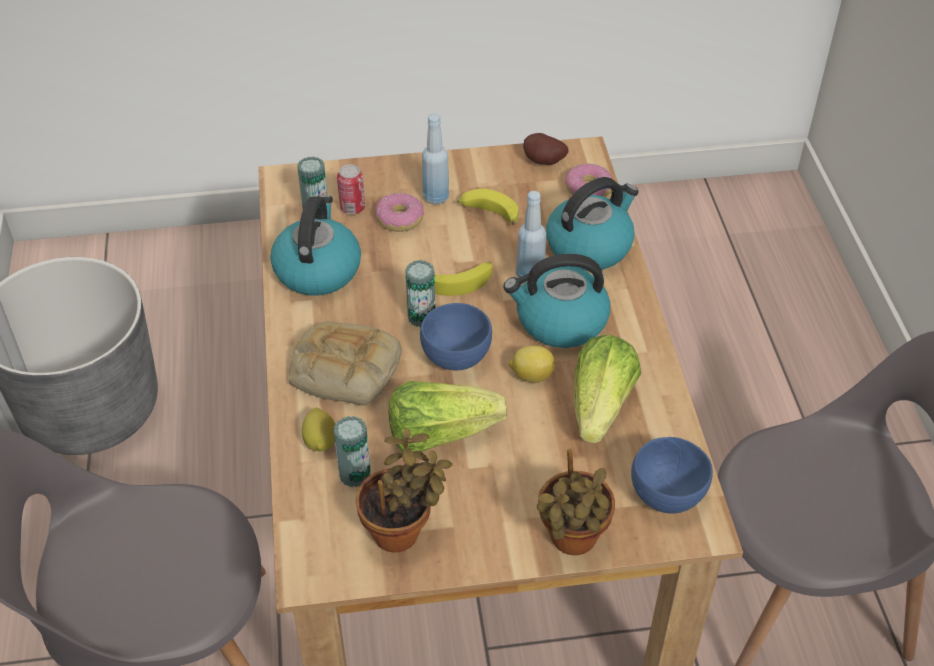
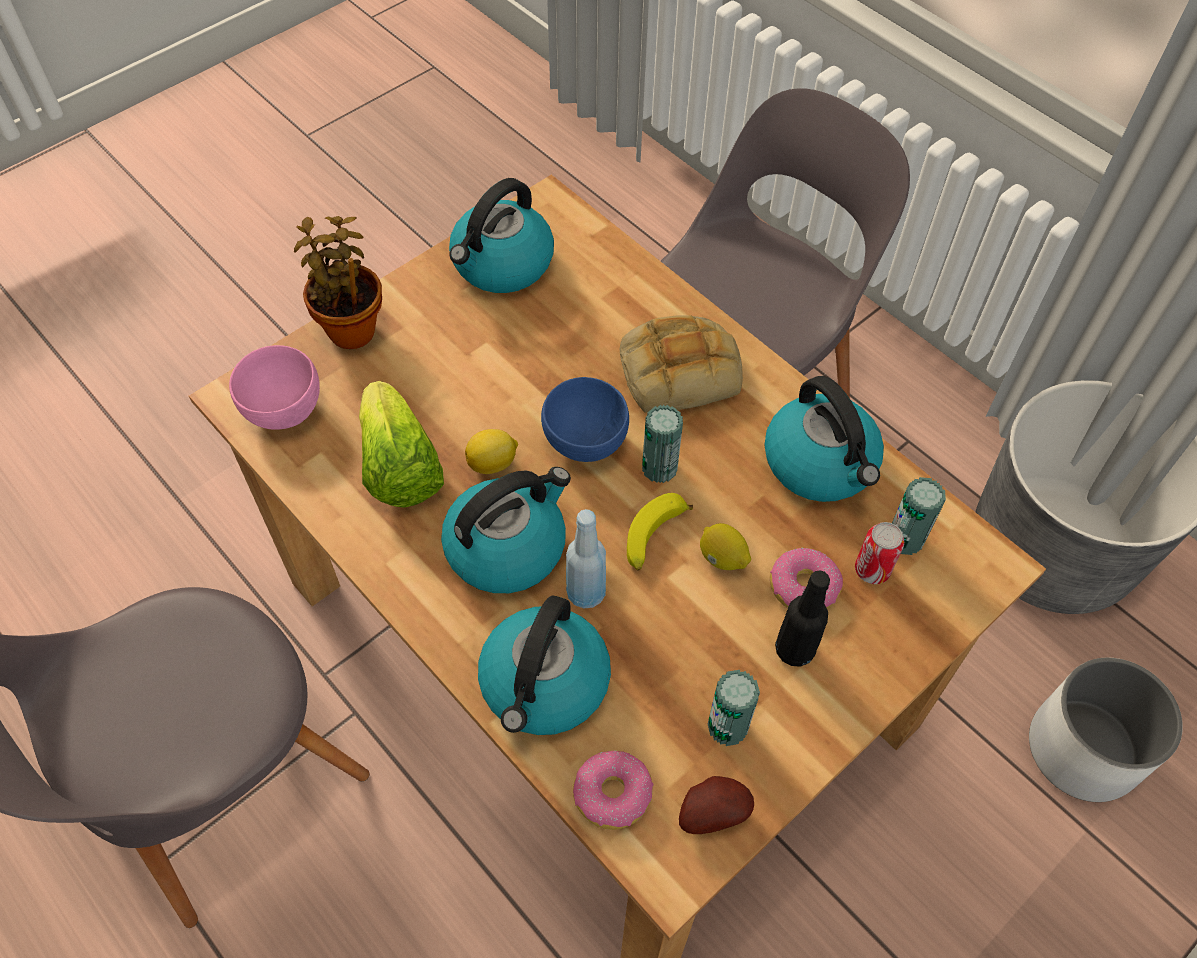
camera: 145 degrees right, 10 degrees up
lemon [302,408,336,452] -> lemon moved to [700,523,751,570]
can [334,416,371,487] -> can moved to [708,670,760,746]
potted plant [356,428,452,552] -> kettle [449,178,554,293]
lettuce [389,381,507,452] -> none
blue bottle [422,114,449,204] -> black bottle [775,570,830,667]
banana [457,189,518,225] -> none
blue bowl [631,437,713,514] -> pink bowl [229,345,320,430]
none -> white planter [1029,658,1183,802]

